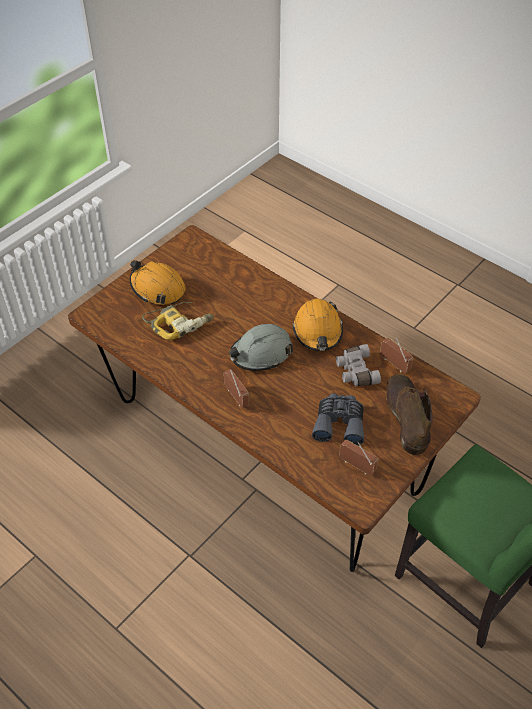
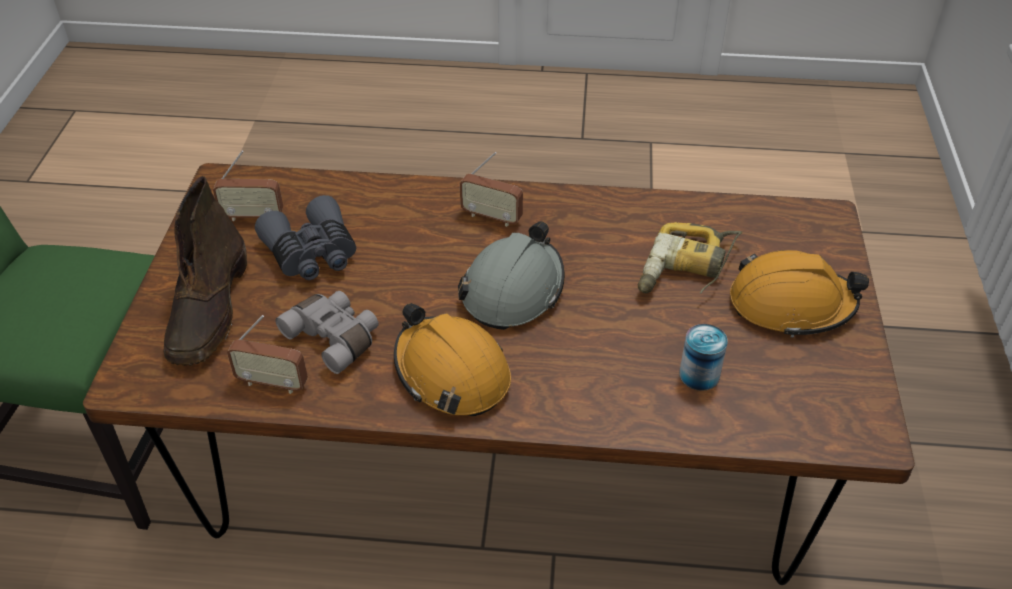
camera: 145 degrees right, 5 degrees down
brown boot [386,374,433,455] -> brown boot turned 45 degrees clockwise [164,176,247,366]
none -> can [679,324,728,391]

